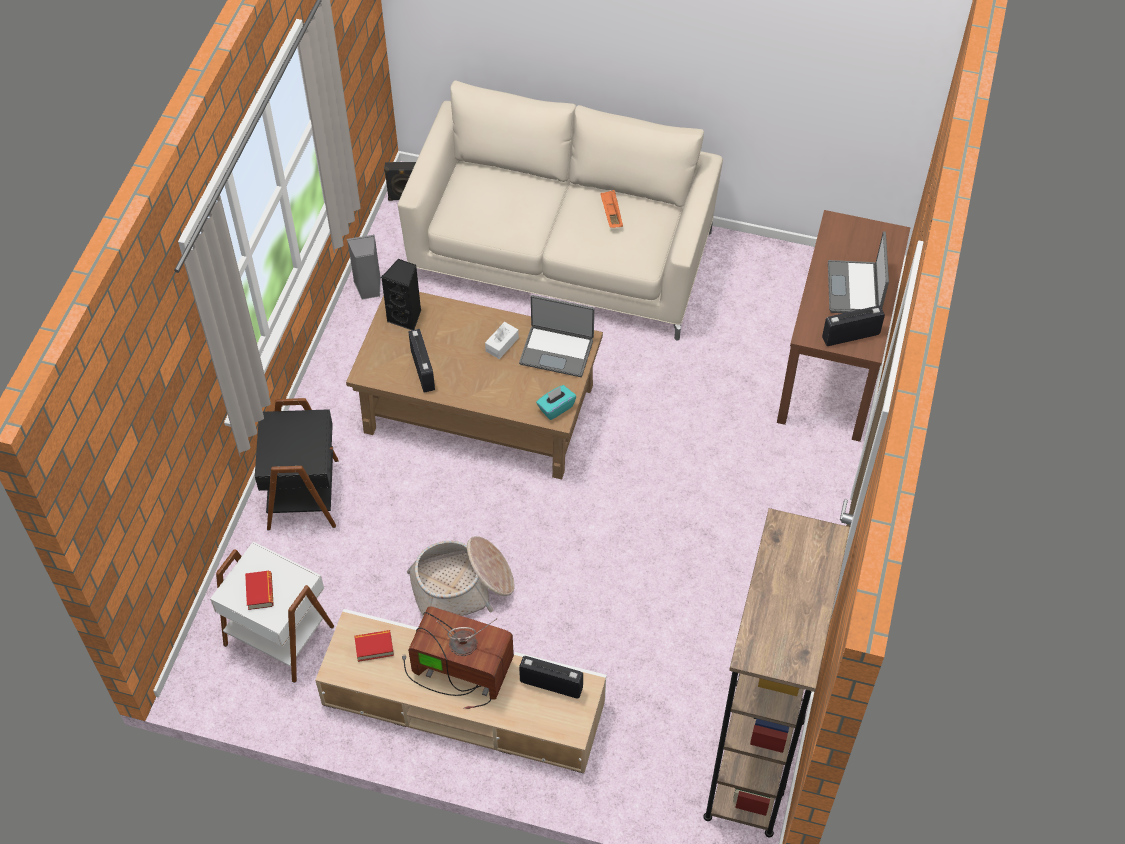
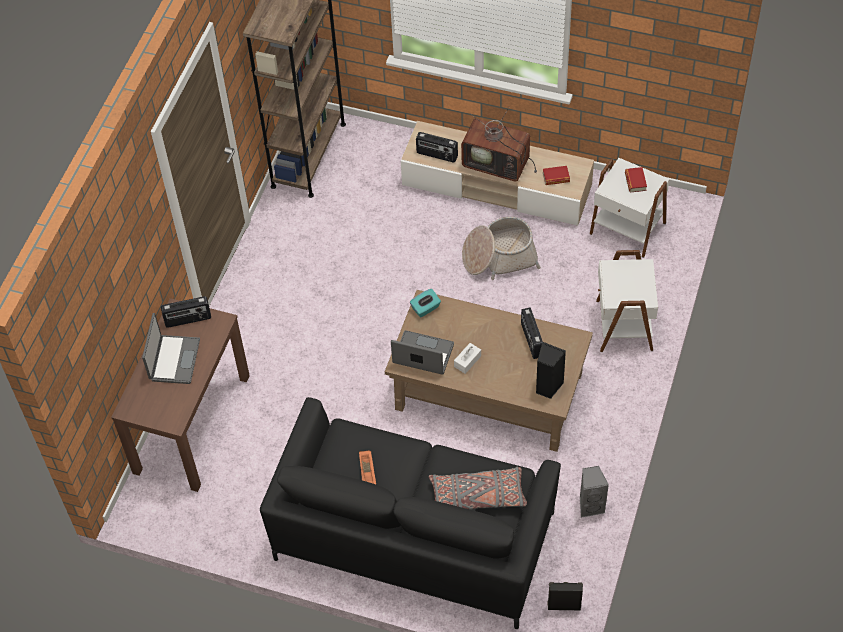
camera: 175 degrees left, 0 degrees up
black side table [255,398,339,530] -> white side table [596,250,658,352]
beige sofa [398,81,723,341] -> black sofa [260,397,561,629]
none -> grey pillow [429,467,527,510]

